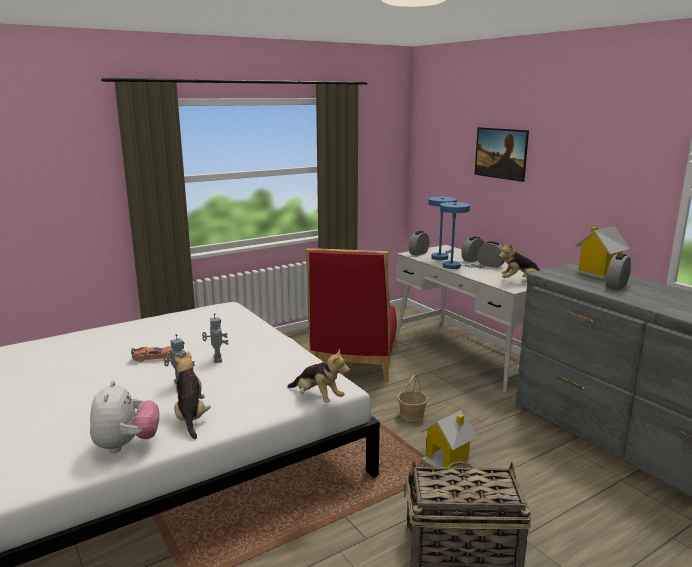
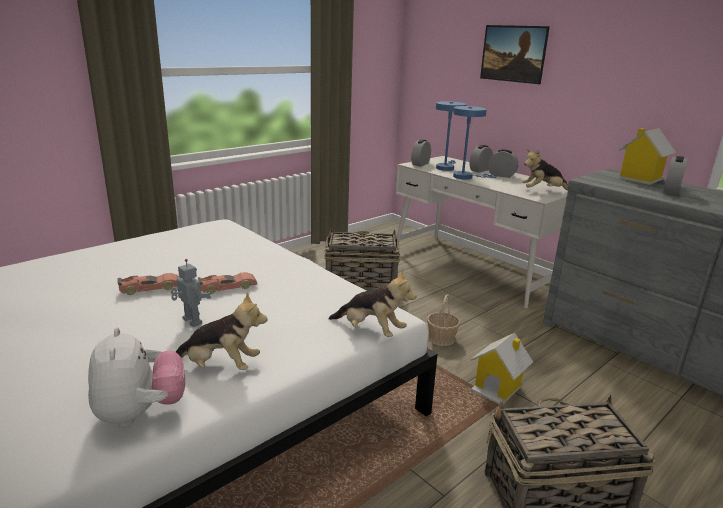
camera: 10 degrees left, 5 degrees up
plush toy [174,352,211,439] -> plush toy turned 120 degrees clockwise [176,292,268,370]
toy robot [202,313,229,363] -> toy car [197,272,257,294]
red chair [306,248,397,382] -> basket [324,227,400,291]

